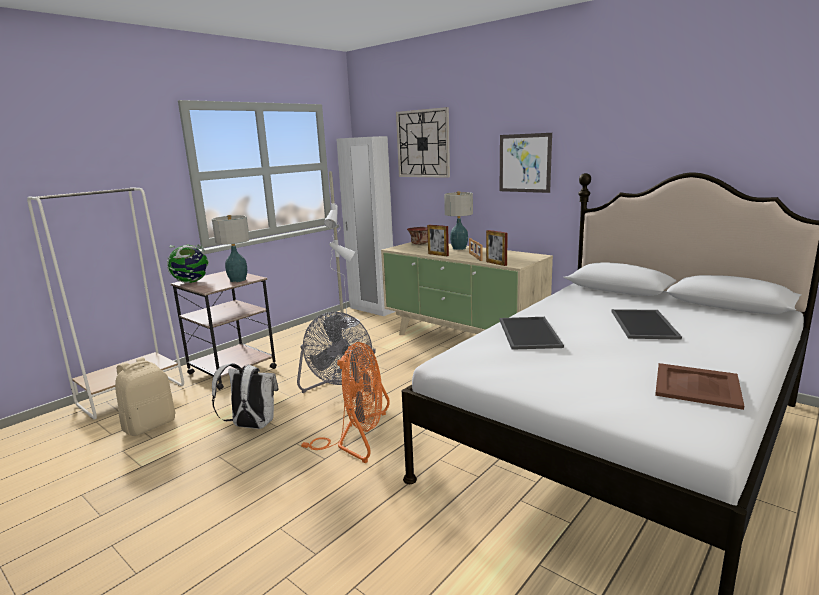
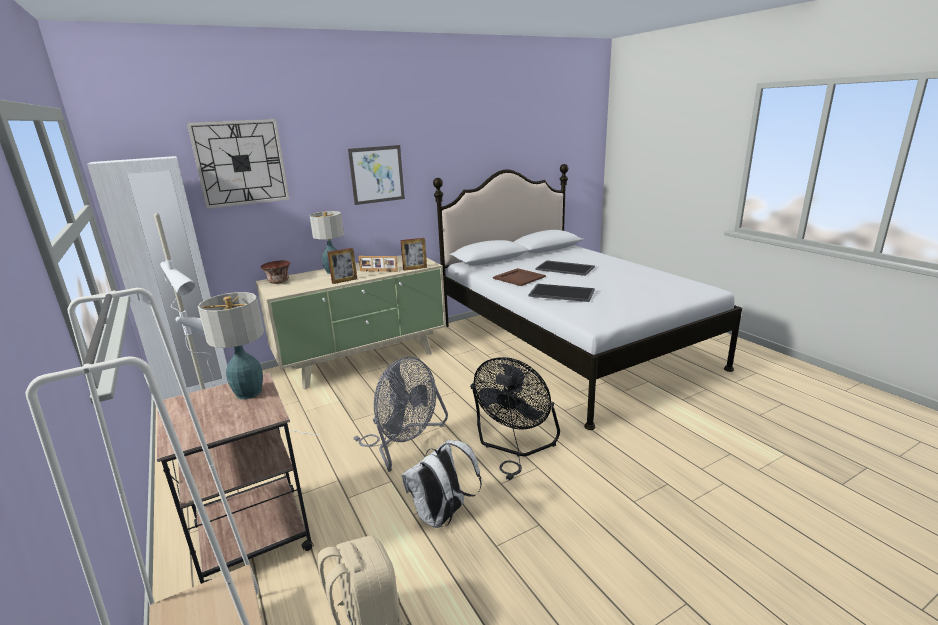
camera: 70 degrees left, 5 degrees up
globe [167,244,209,283] -> none
orange fan [301,342,390,463] -> black fan [470,357,560,480]
brown tray [655,363,744,410] -> brown tray moved to [493,268,546,286]

